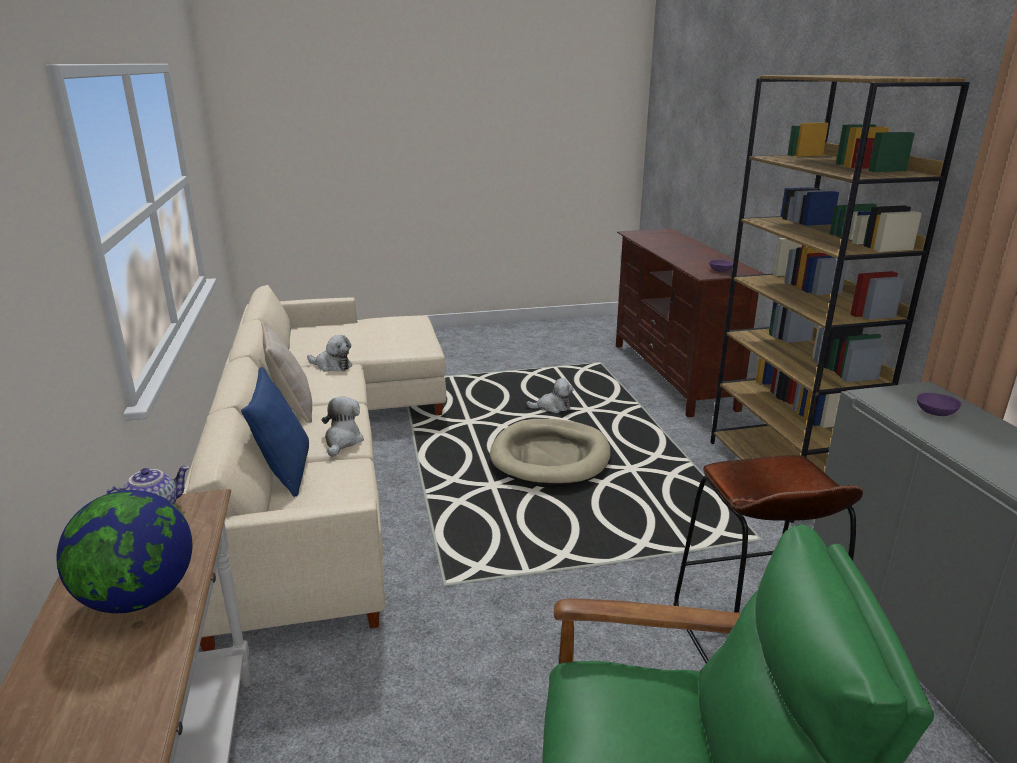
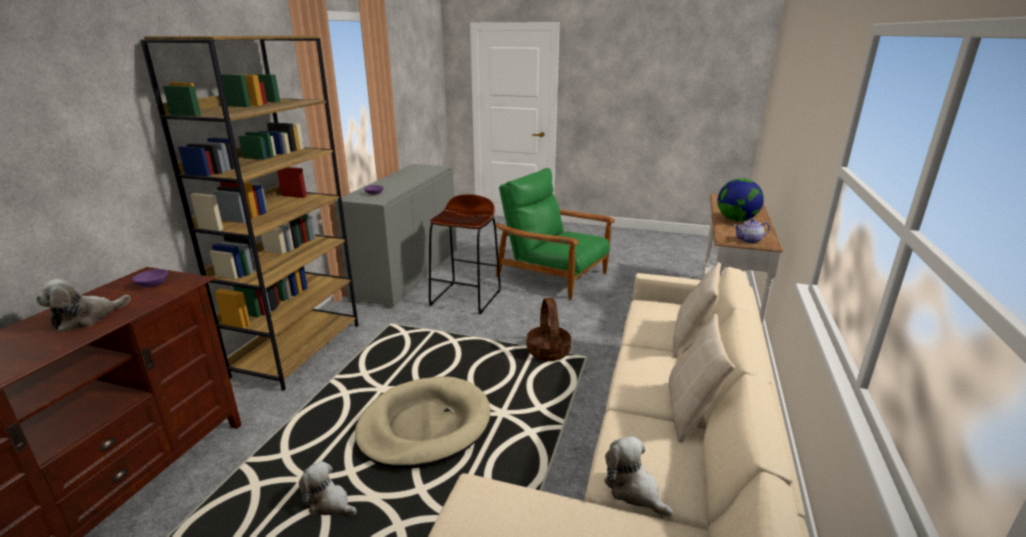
camera: 150 degrees left, 0 degrees up
blue pillow [241,367,309,497] -> beige pillow [673,262,721,358]
plush toy [322,397,364,457] -> plush toy moved to [36,279,131,332]
none -> basket [527,298,571,361]

